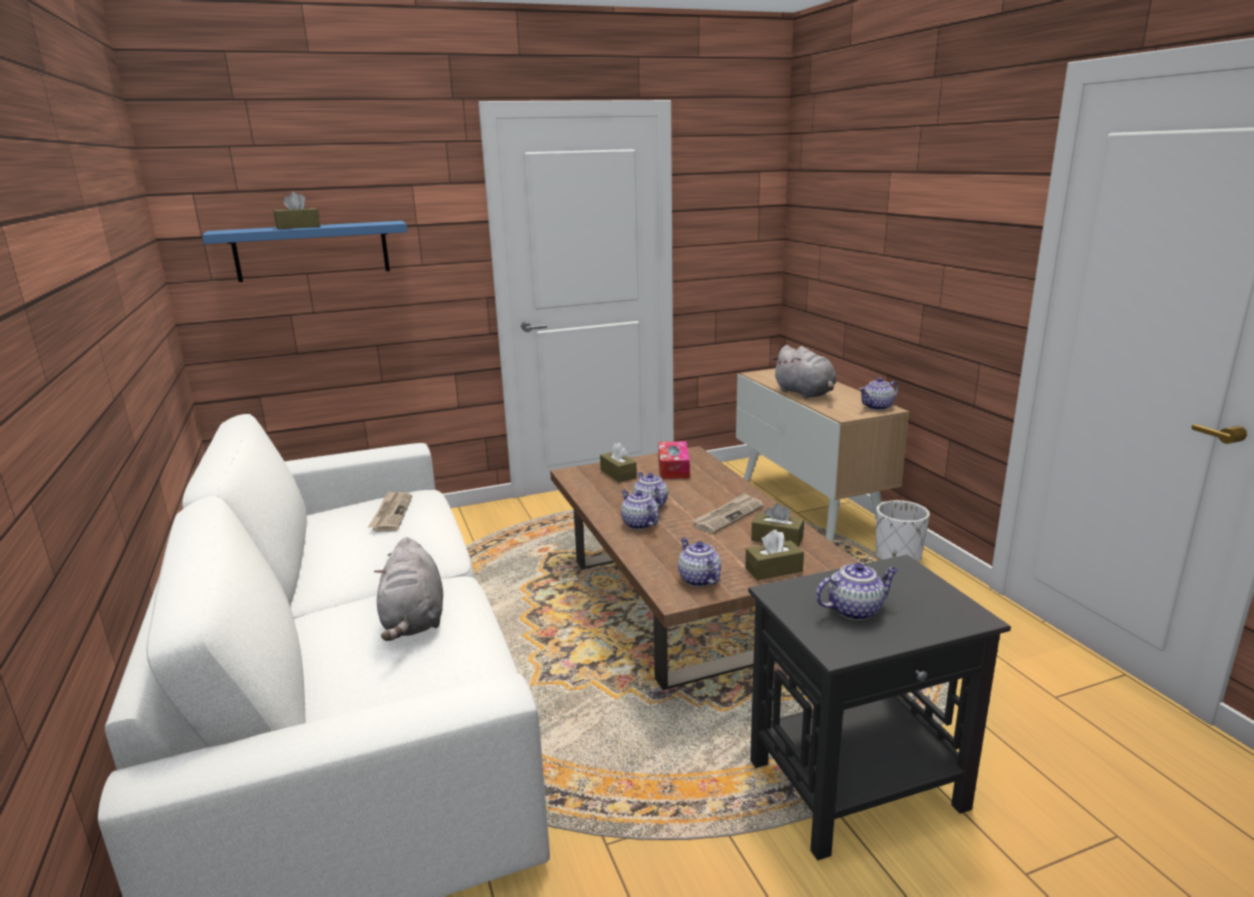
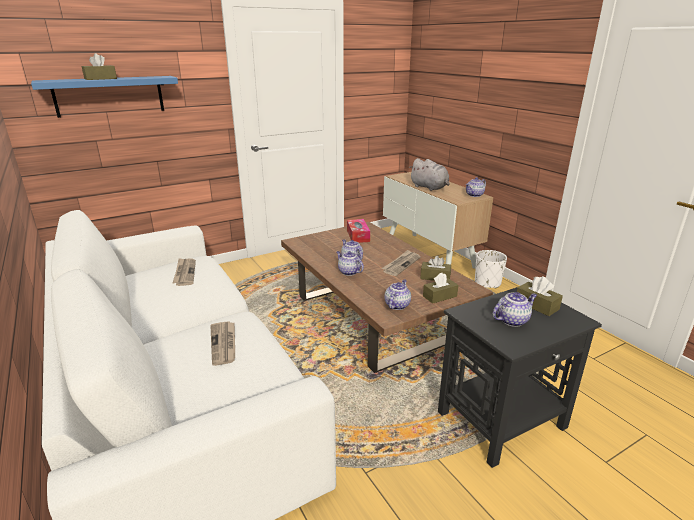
camera: 10 degrees left, 5 degrees up
grey plush toy [374,537,443,641] -> newspaper [210,321,235,366]
brown tissue box [600,443,637,482] -> brown tissue box moved to [517,276,563,316]
teapot [678,538,721,587] -> teapot turned 60 degrees clockwise [384,280,411,310]

